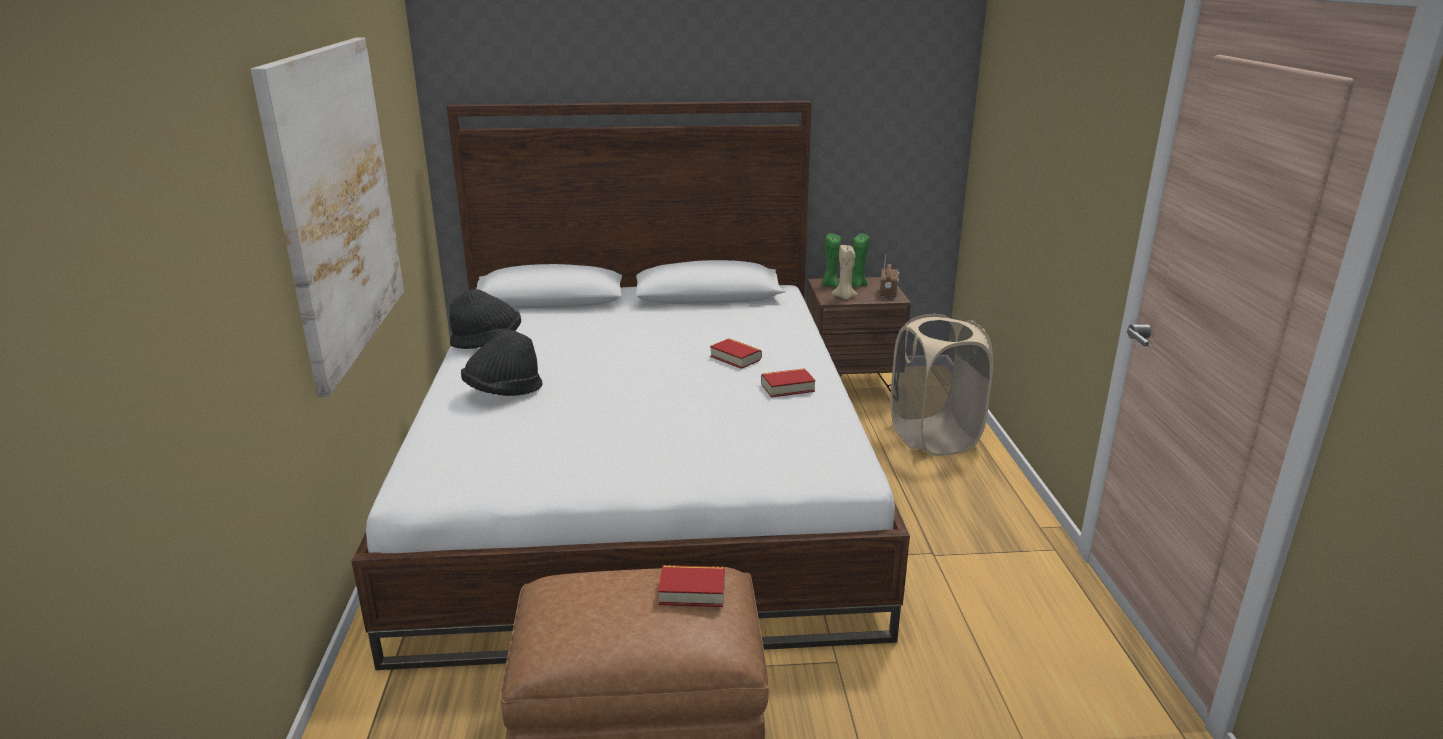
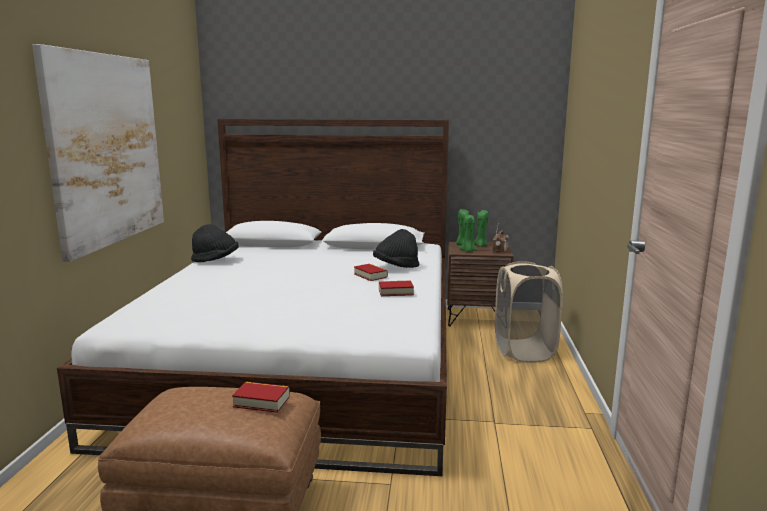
camera: 10 degrees right, 10 degrees down
black hat [461,330,543,396] -> black hat moved to [373,229,420,268]
beige candle [832,245,858,299] -> green candle [459,214,477,252]

